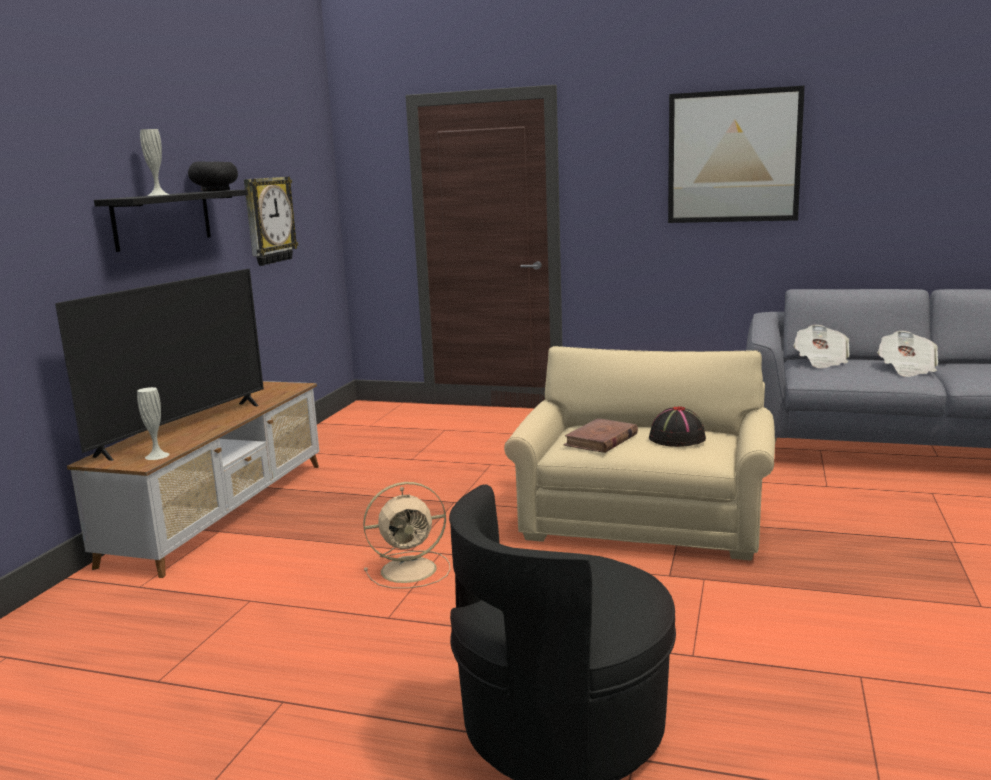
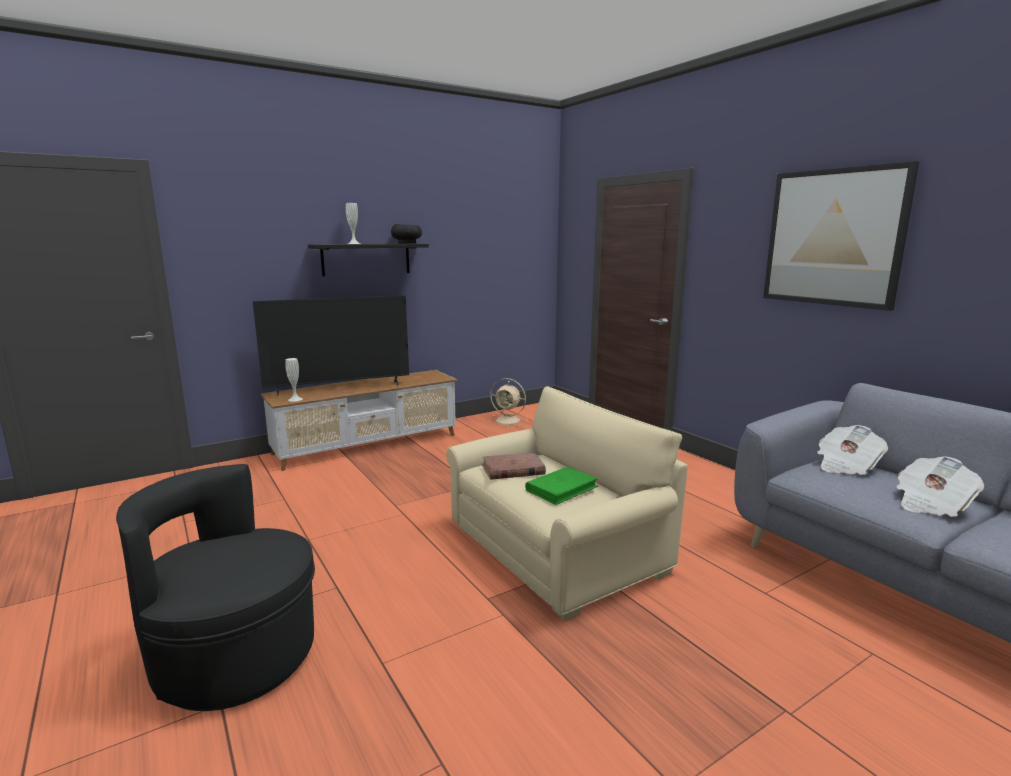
camera: 40 degrees right, 0 degrees up
wall clock [244,177,298,266] -> none
beige fan [363,482,451,589] -> beige fan moved to [489,378,528,427]
black hat [649,406,706,447] -> green book [525,467,598,505]

